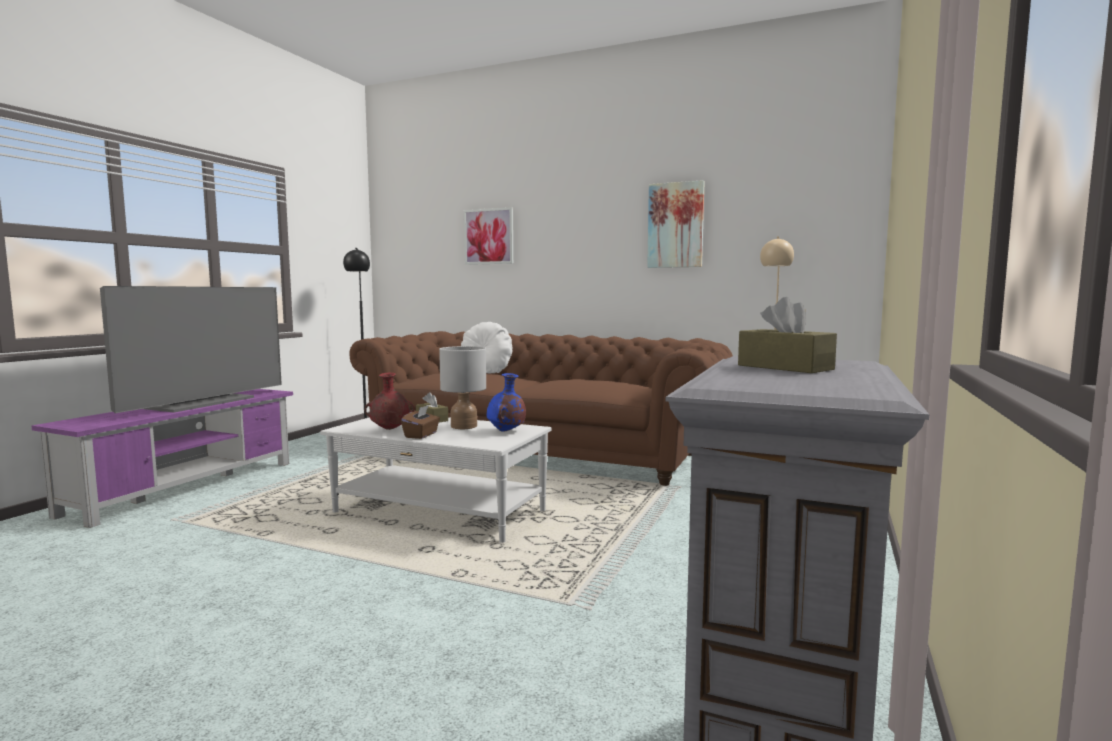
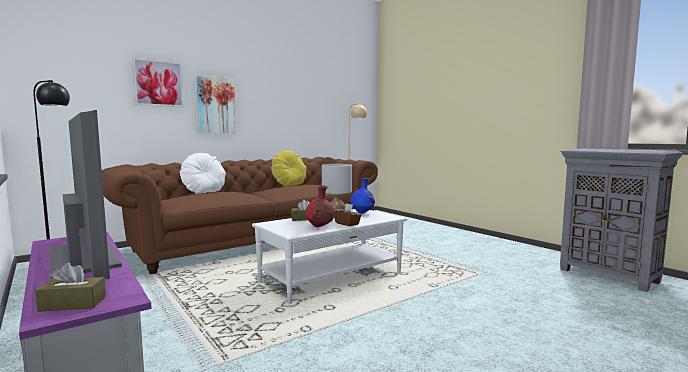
camera: 60 degrees left, 0 degrees up
picture [647,180,705,268] -> picture moved to [196,75,236,133]
brown tissue box [738,297,837,373] -> brown tissue box moved to [35,263,106,312]
none -> yellow pillow [271,151,306,186]

